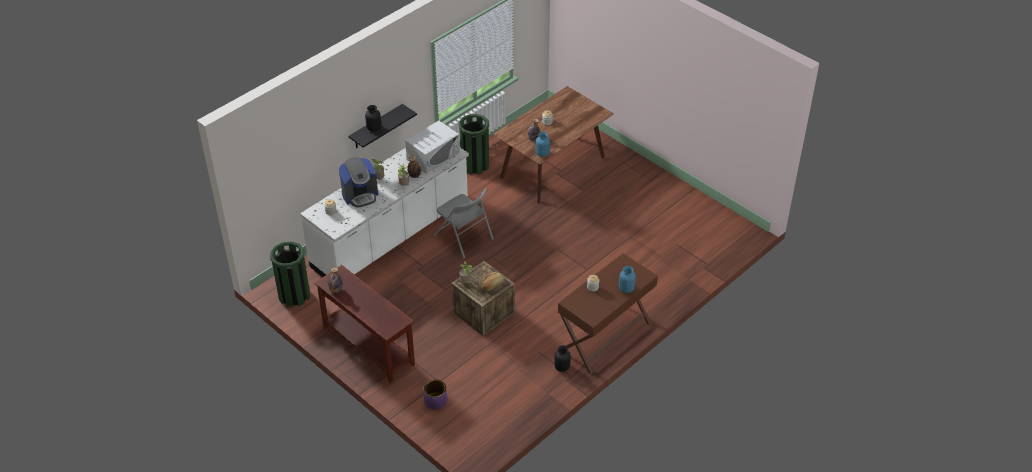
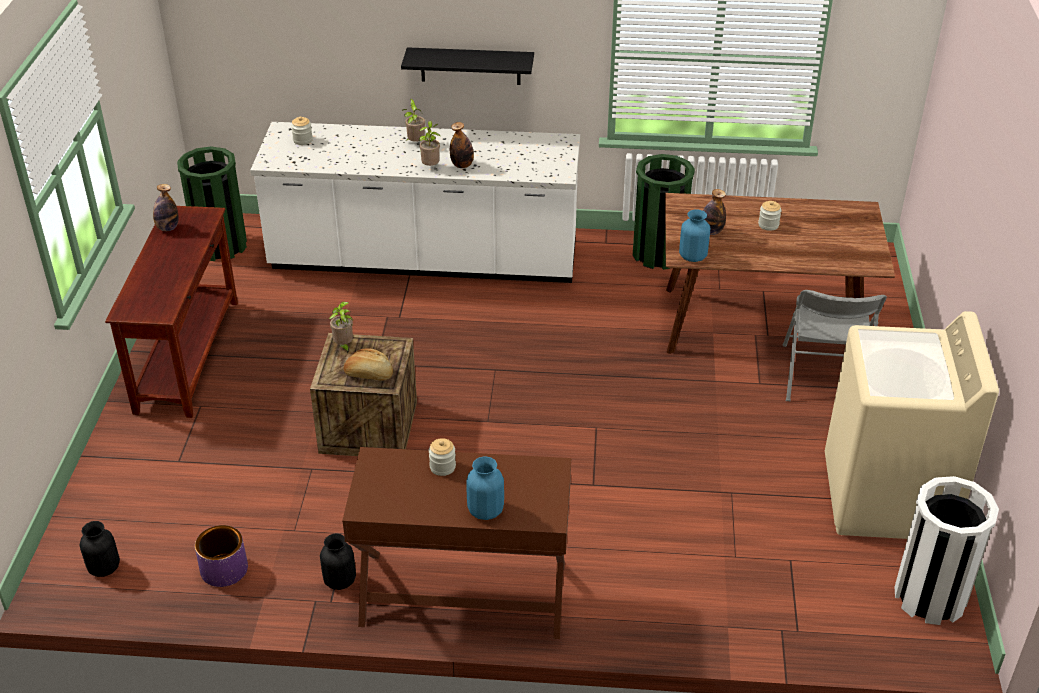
camera: 50 degrees right, 5 degrees down
coffee machine [339,157,378,208] -> none
black vase [365,105,381,132] -> black vase moved to [79,521,120,577]
white microwave [405,121,460,174] -> none
purple planter [423,379,447,409] -> purple planter moved to [195,525,248,587]
grey chair [434,188,494,259] -> grey chair moved to [782,290,887,401]
none -> beige washing machine [825,311,999,539]
none -> white trash can [894,476,999,625]

